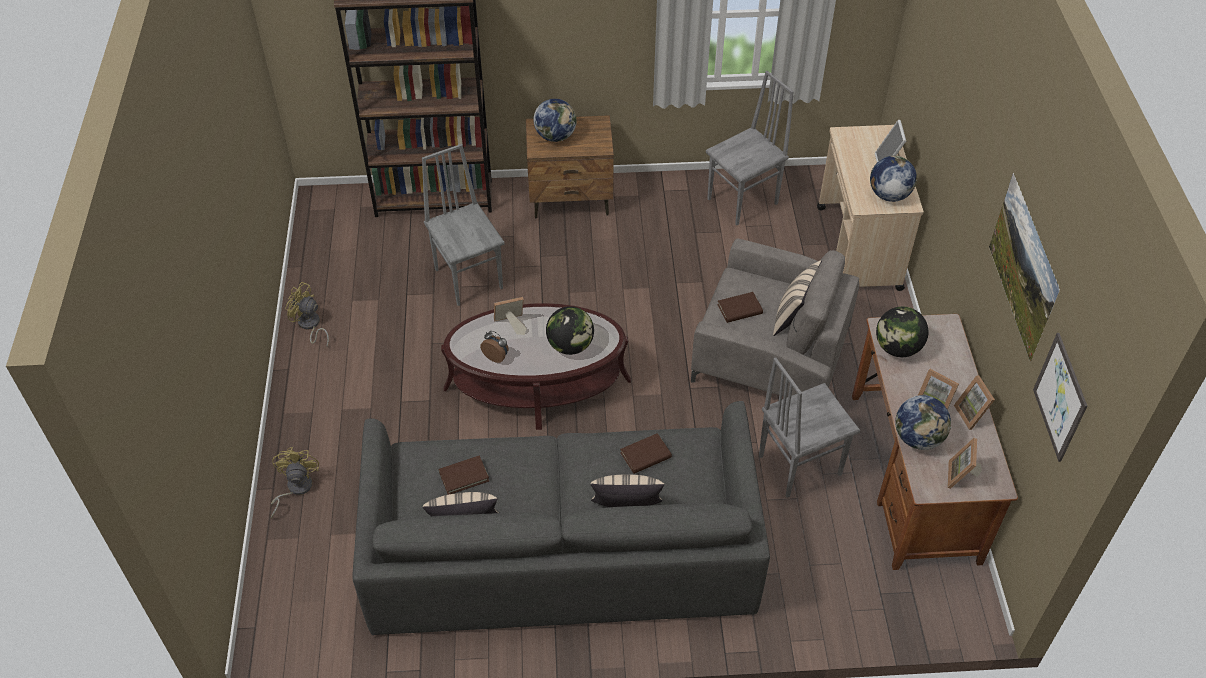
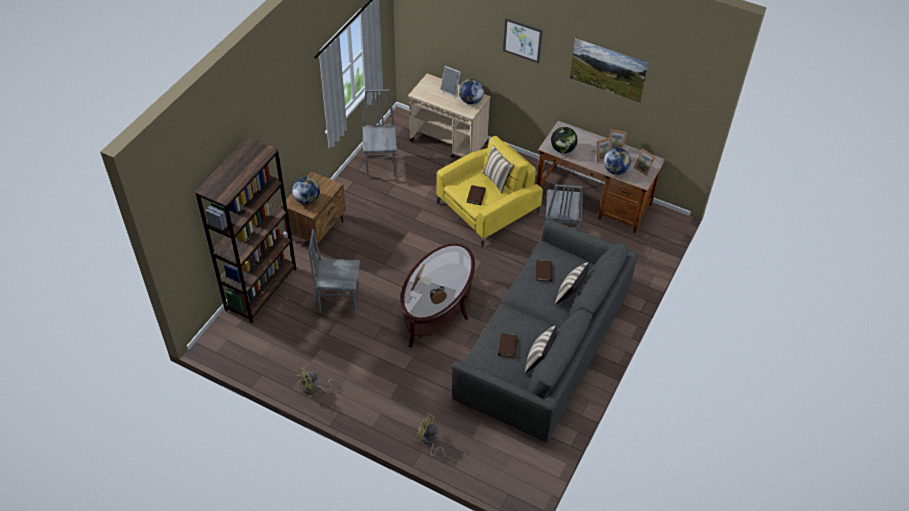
camera: 60 degrees left, 0 degrees up
globe [546,306,594,355] -> none
grey armchair [691,239,859,397] -> yellow armchair [437,136,543,246]
picture [1033,333,1087,462] -> picture moved to [503,18,543,63]

